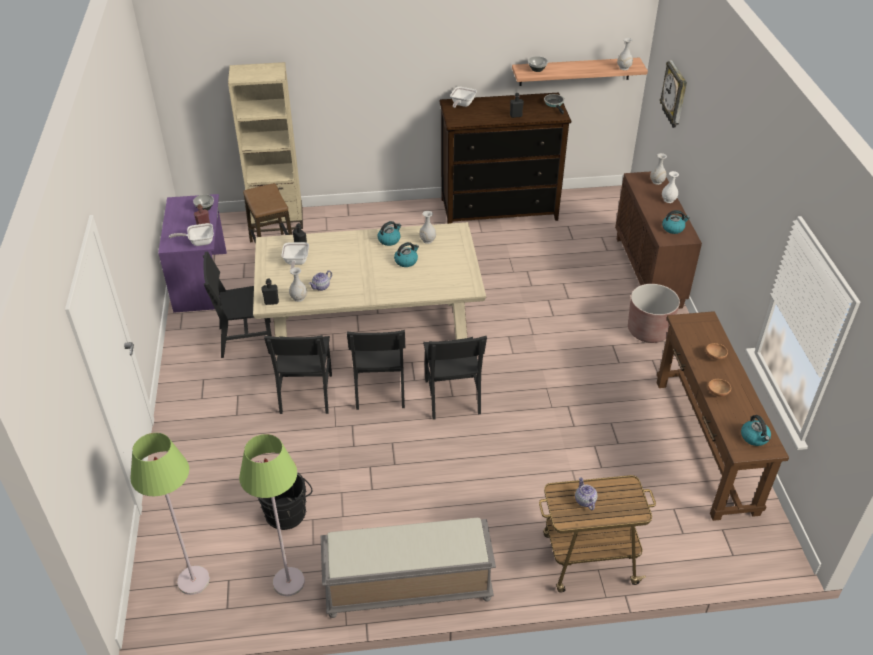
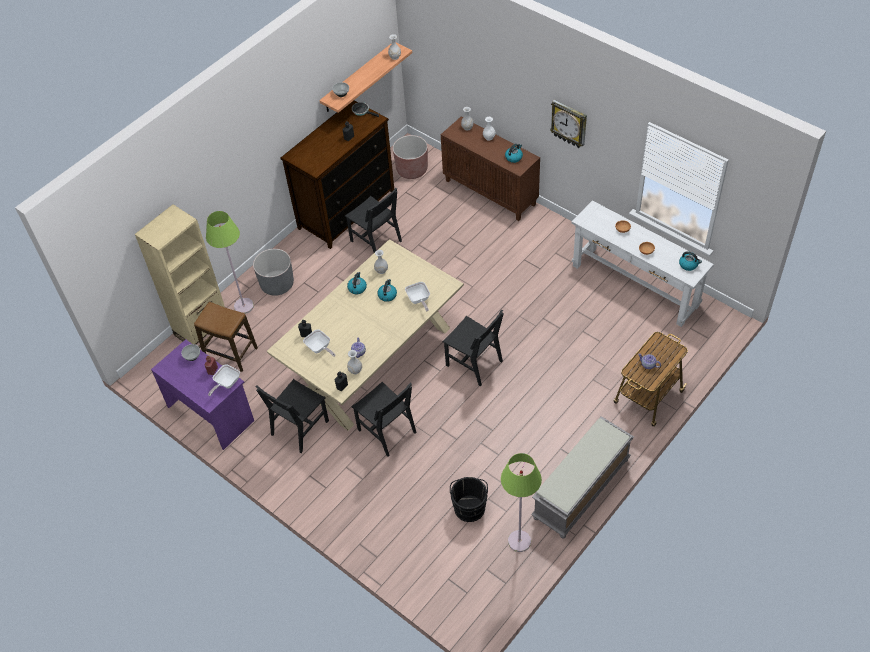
camera: 40 degrees left, 10 degrees up
green floor lamp [130,433,210,595] -> green floor lamp moved to [206,211,254,314]
black chair [347,330,405,410] -> black chair moved to [345,188,402,253]
frying pan [451,87,477,108] -> frying pan moved to [405,282,430,311]
brown planter [628,284,680,343] -> brown planter moved to [393,135,428,179]
brown console table [657,311,789,521] -> white console table [571,200,714,327]
wall clock [660,60,687,128] -> wall clock moved to [550,100,587,148]
none -> grey planter [253,249,294,296]

